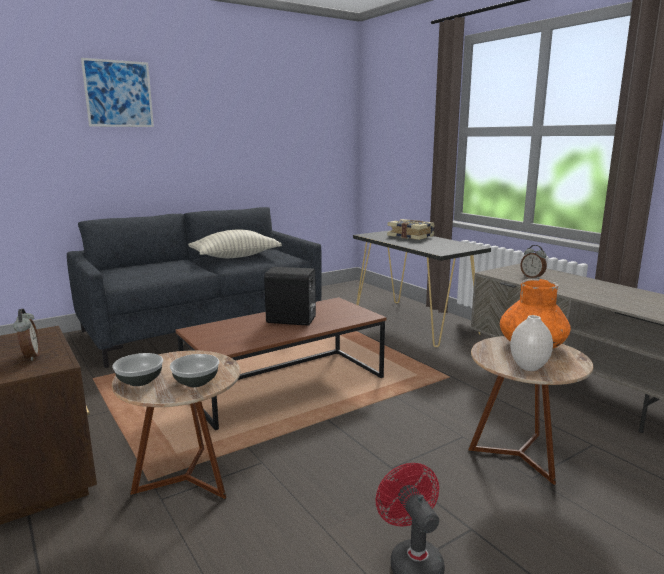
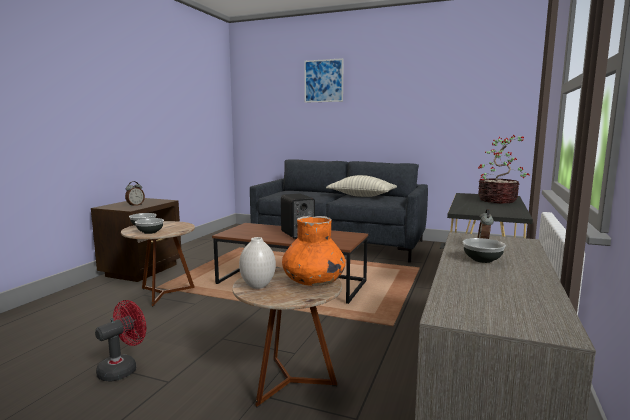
camera: 55 degrees right, 5 degrees down
book [387,219,435,240] -> potted plant [478,134,530,203]
none -> bowl [462,238,506,263]

